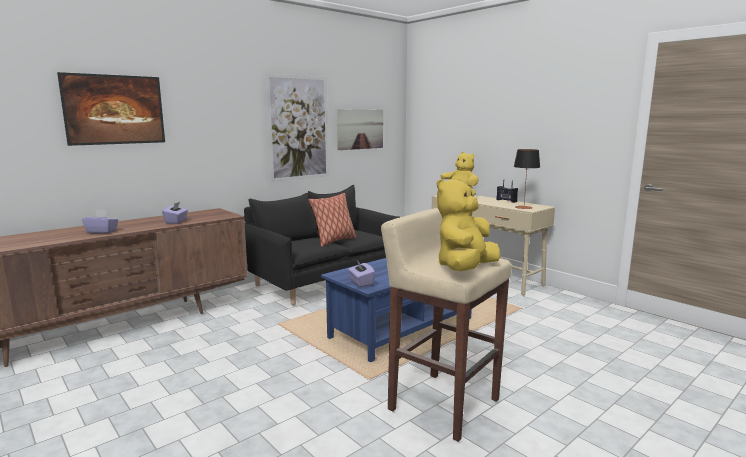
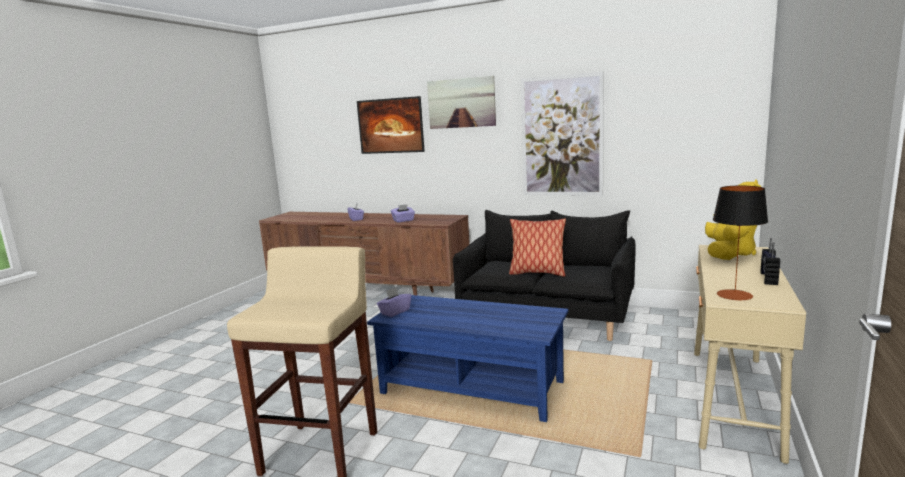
camera: 65 degrees right, 0 degrees up
picture [337,109,383,150] -> picture moved to [427,76,496,129]
yellow plush toy [437,178,501,271] -> none

